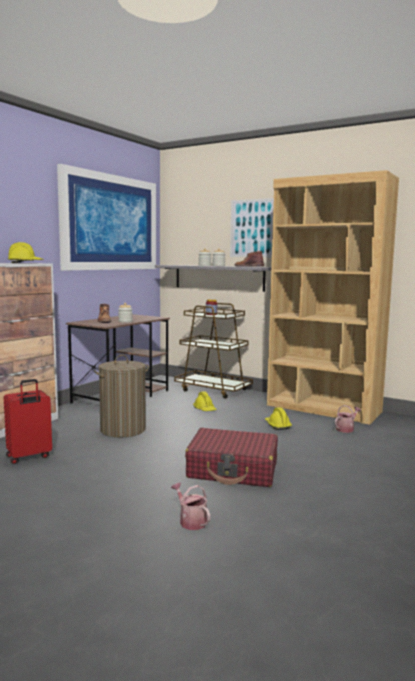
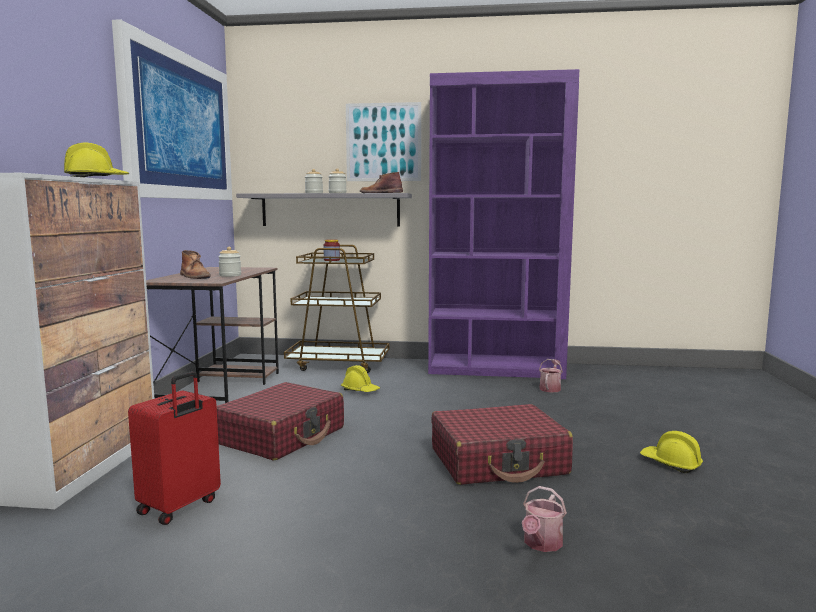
camera: 25 degrees left, 0 degrees up
laundry basket [94,355,149,437] -> red suitcase [217,382,344,461]
watering can [171,482,210,530] -> watering can turned 90 degrees counterclockwise [522,486,567,552]
yellow hard hat [265,407,292,430] -> yellow hard hat moved to [640,431,703,473]
brown bookcase [267,170,399,425] -> purple bookcase [428,69,579,379]

